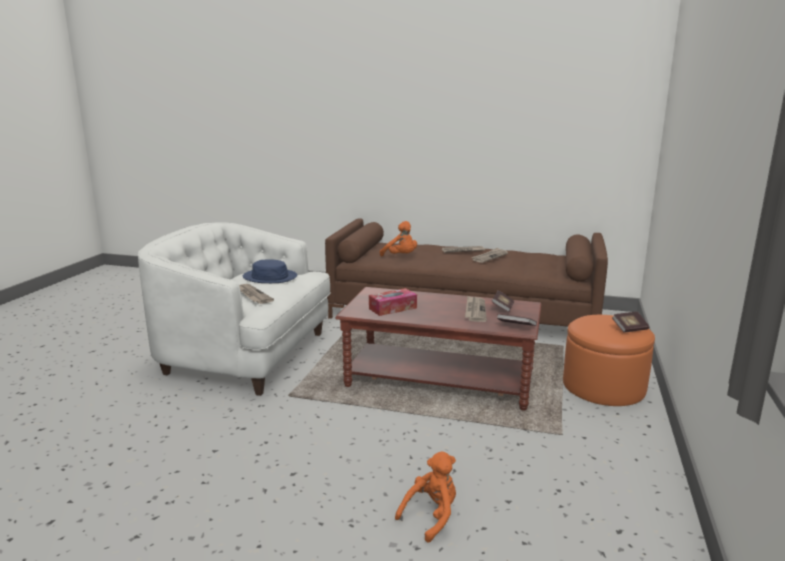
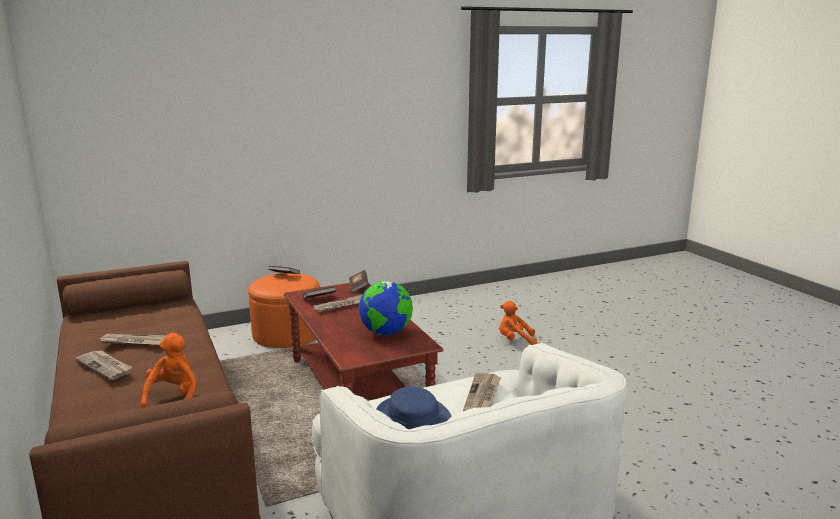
camera: 130 degrees left, 0 degrees up
tissue box [369,288,417,316] -> globe [359,281,413,335]

